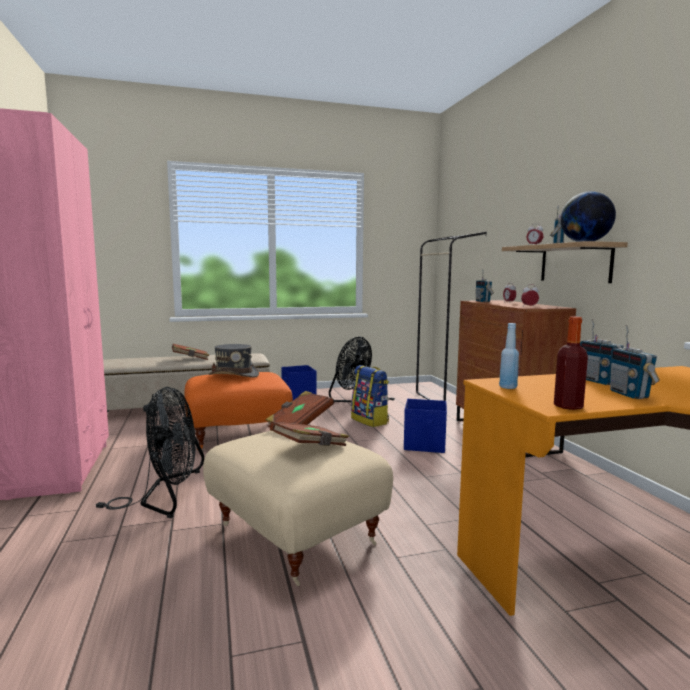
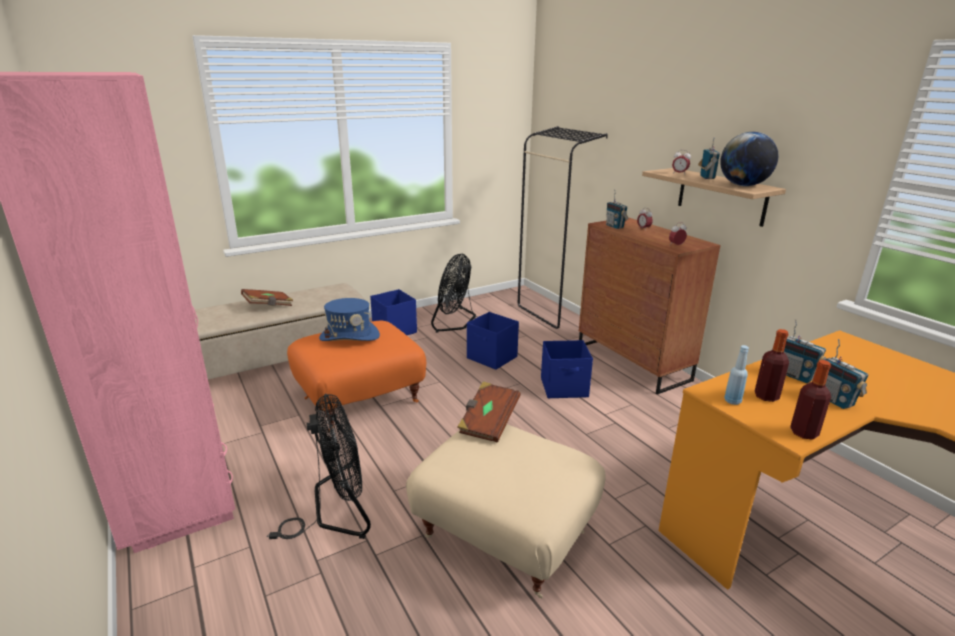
camera: 15 degrees left, 15 degrees up
grey hat [209,344,259,378] -> blue hat [319,298,380,341]
brown book [270,422,349,446] -> none
backpack [351,365,389,427] -> blue storage box [467,312,519,370]
none -> bottle [755,329,789,402]

